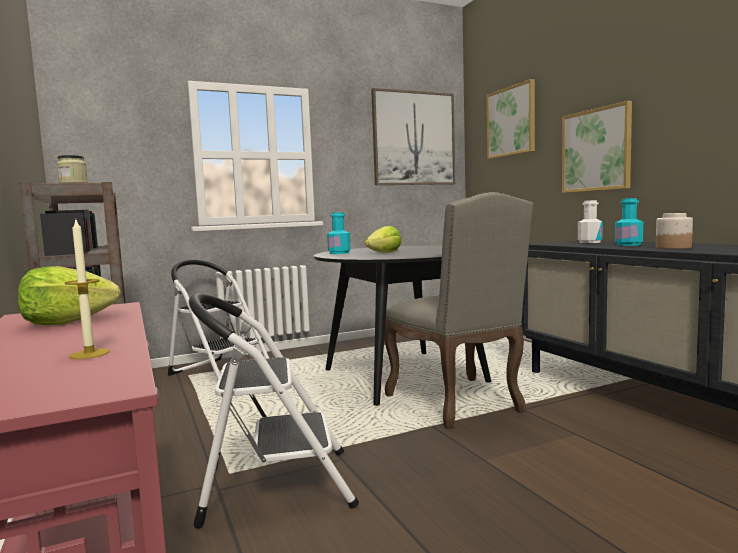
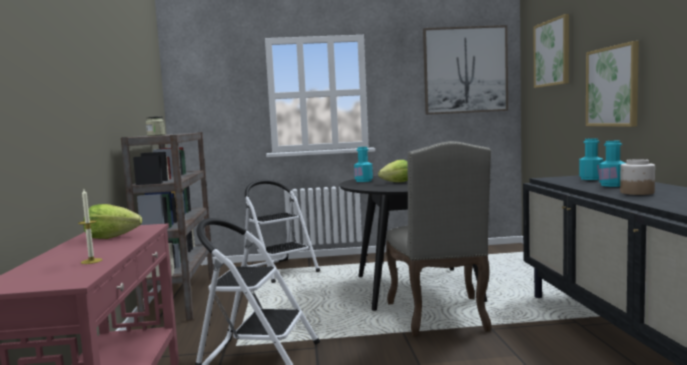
camera: 20 degrees right, 0 degrees up
white bottle [578,200,603,243] -> turquoise bottle [579,138,604,180]

